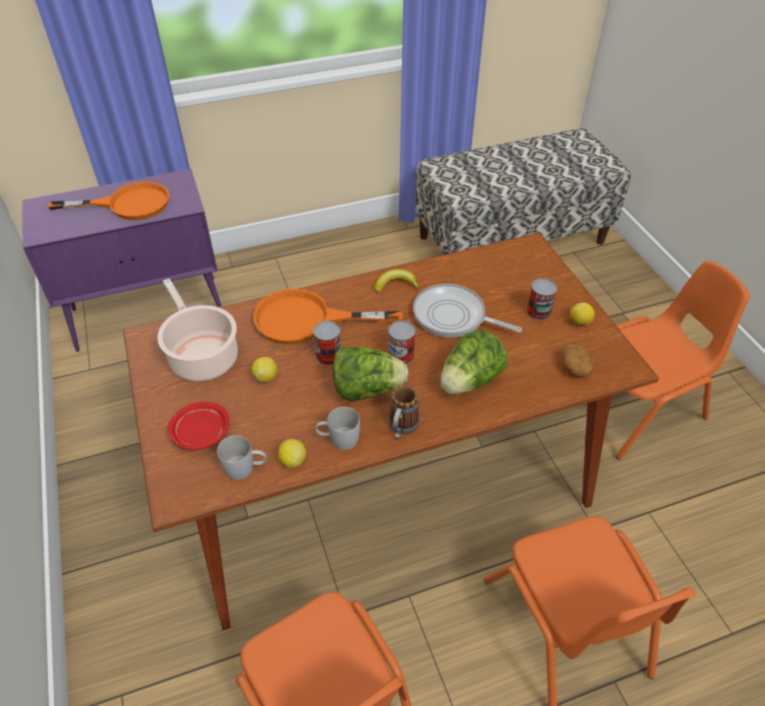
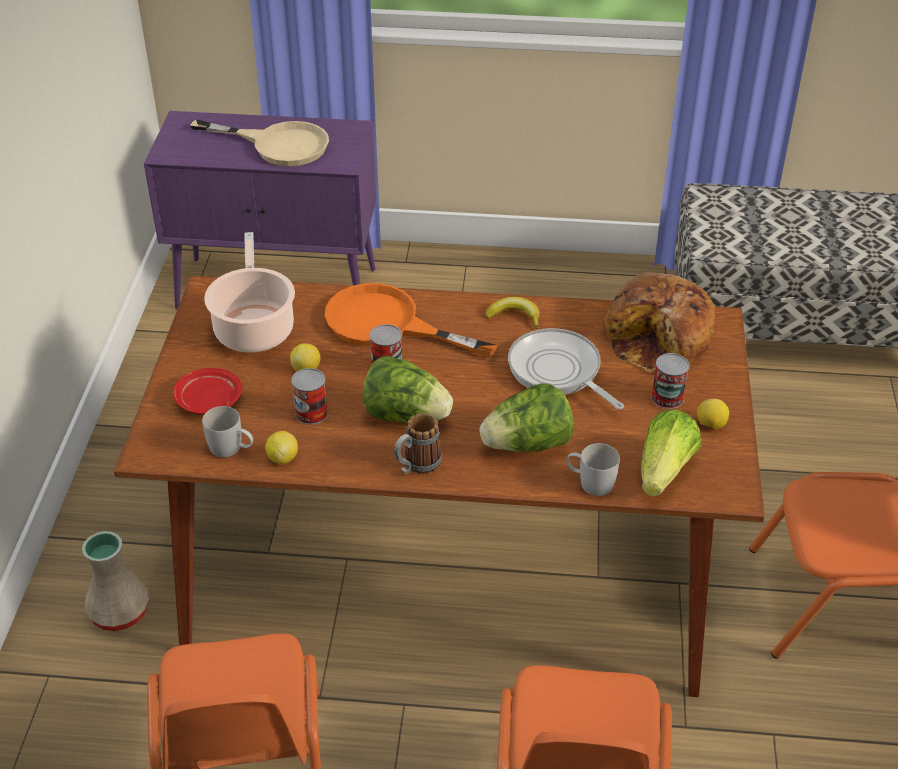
camera: 25 degrees right, 5 degrees down
orange frying pan [48,182,169,220] -> beige frying pan [190,120,329,166]
white mug [315,407,360,450] -> white mug moved to [566,443,620,496]
can [388,321,415,364] -> can moved to [291,368,328,425]
potato [562,343,593,377] -> lettuce [641,409,701,497]
none -> beige vase [82,531,149,631]
none -> bread [603,272,715,373]

